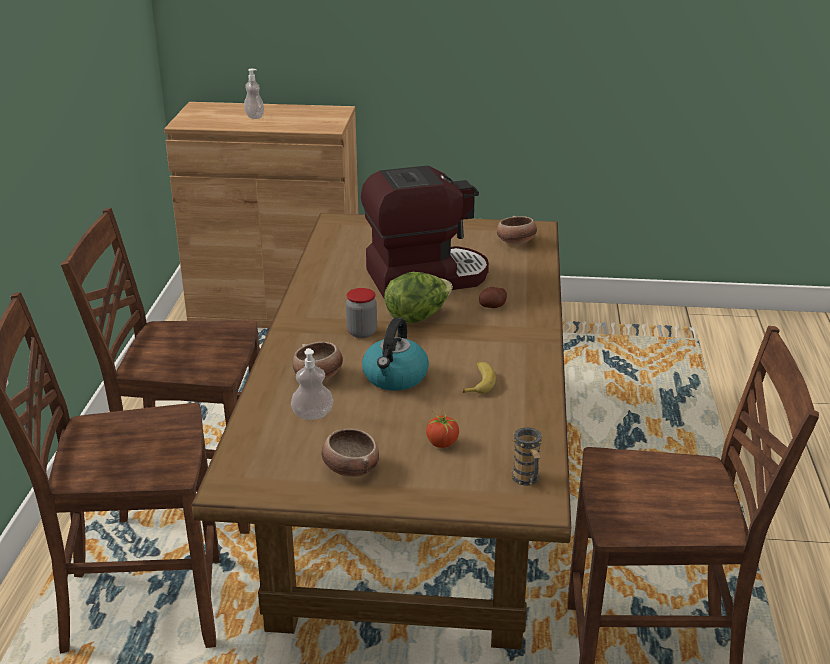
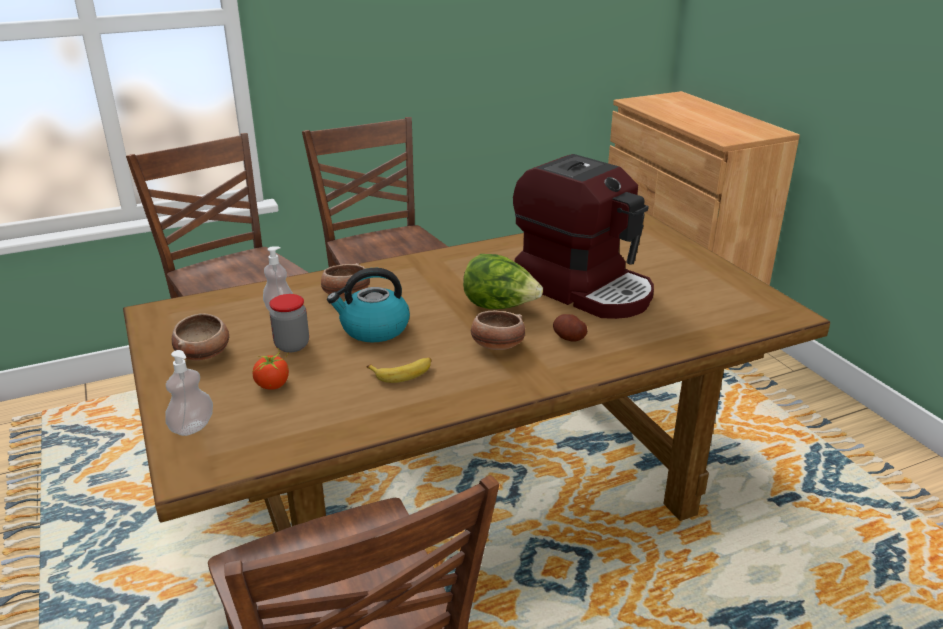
camera: 60 degrees right, 0 degrees up
soap dispenser [244,69,264,119] -> soap dispenser moved to [165,350,213,436]
jar [346,288,377,338] -> jar moved to [269,294,309,353]
bowl [497,216,537,245] -> bowl moved to [471,310,525,350]
mug [511,427,543,486] -> none

